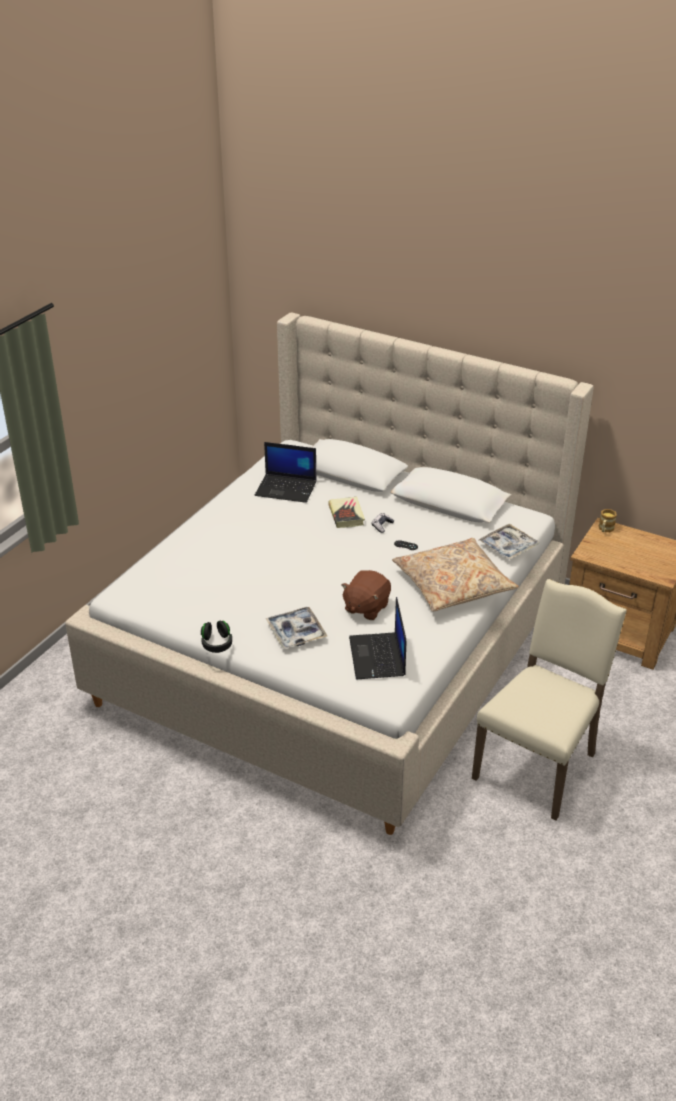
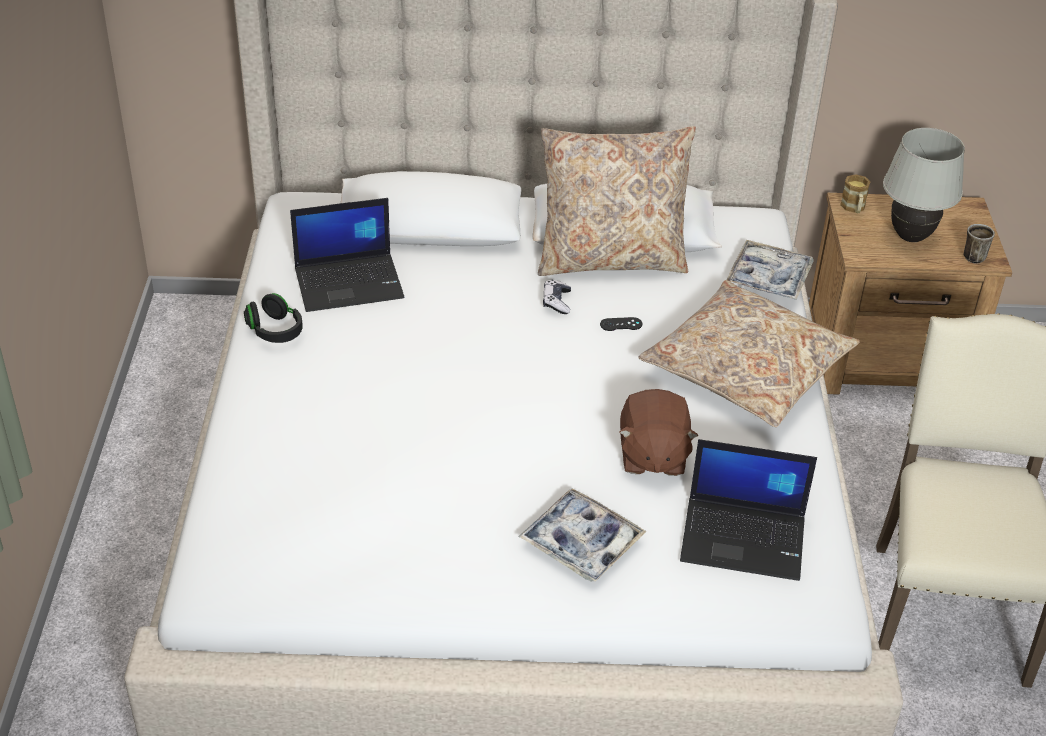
camera: 30 degrees left, 5 degrees up
black headphones [201,620,232,653] -> black headphones moved to [244,293,303,343]
book [328,497,365,528] -> none
laptop [349,597,406,679] -> laptop turned 45 degrees counterclockwise [680,439,817,581]
none -> beige pillow [538,126,696,276]
none -> white table lamp [883,128,965,242]
none -> mug [963,224,995,263]

